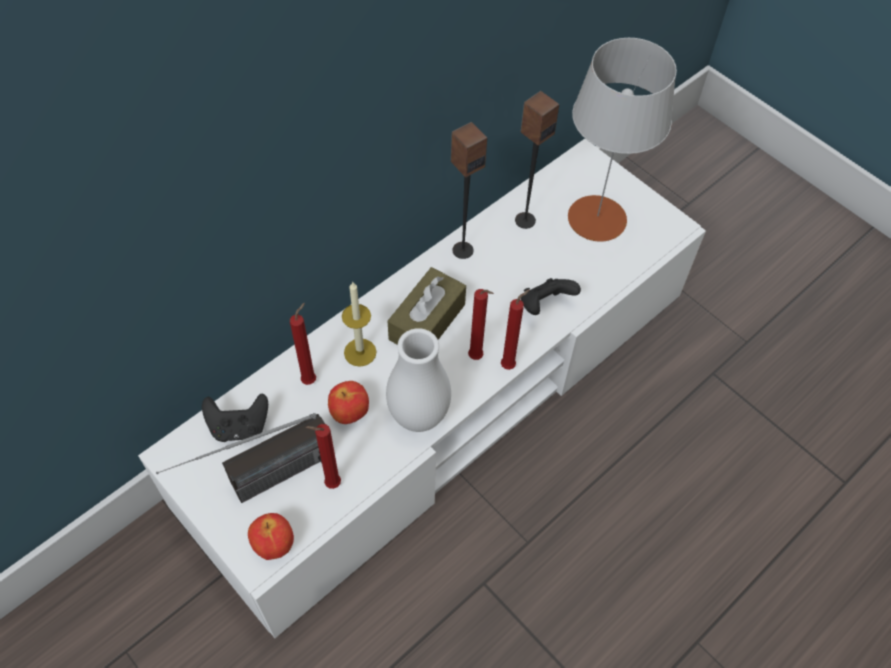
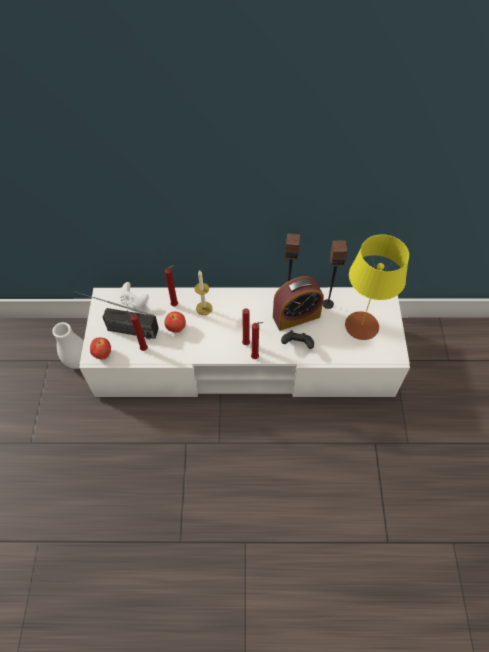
camera: 45 degrees right, 0 degrees up
black game controller [202,393,268,442] -> white game controller [120,282,149,311]
white vase [386,328,451,432] -> white vase moved to [52,322,84,369]
brown tissue box [388,267,466,345] -> none
grey table lamp [568,38,677,242] -> yellow table lamp [345,234,409,340]
none -> alarm clock [273,276,324,331]

